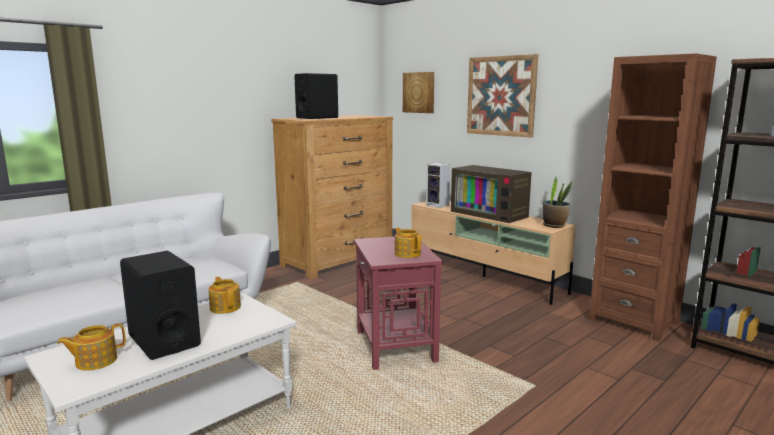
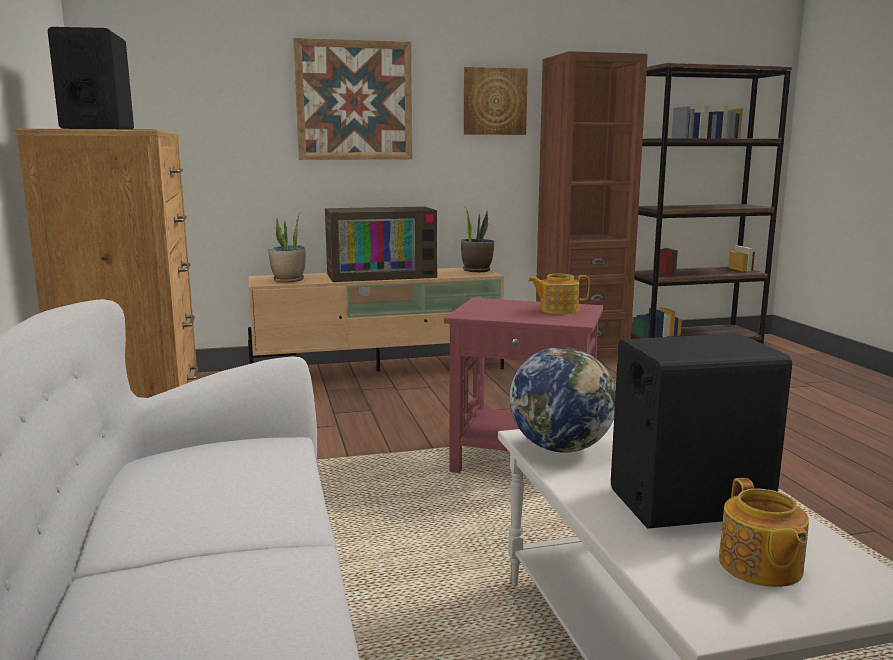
camera: 60 degrees left, 0 degrees up
teapot [209,277,241,314] -> globe [510,347,616,453]
picture [403,72,434,113] -> picture moved to [464,67,528,135]
speaker [426,163,450,208] -> potted plant [268,215,306,283]

